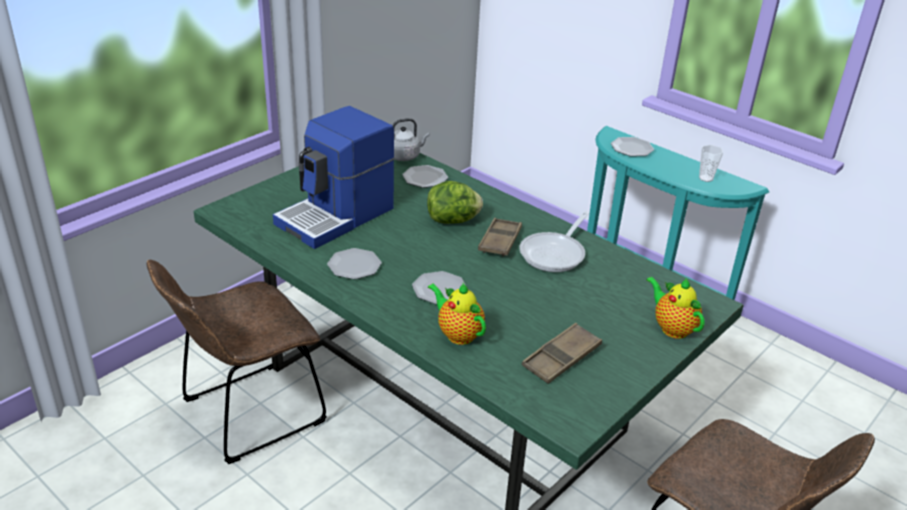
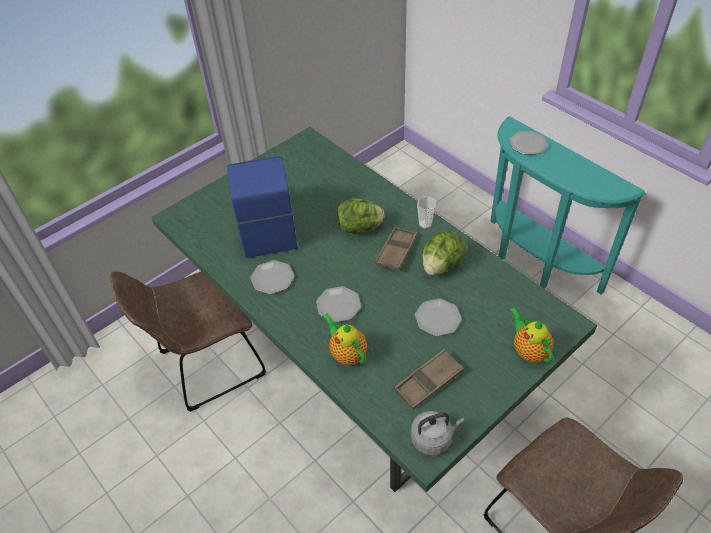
camera: 10 degrees right, 15 degrees up
coffee machine [273,106,395,249] -> coffee machine turned 120 degrees clockwise [227,156,298,258]
grey kettle [392,118,430,161] -> grey kettle moved to [411,411,465,455]
plate [402,165,448,188] -> plate moved to [415,299,462,336]
frying pan [520,211,590,272] -> lettuce [422,231,467,275]
cup [699,145,723,182] -> cup moved to [417,196,436,229]

